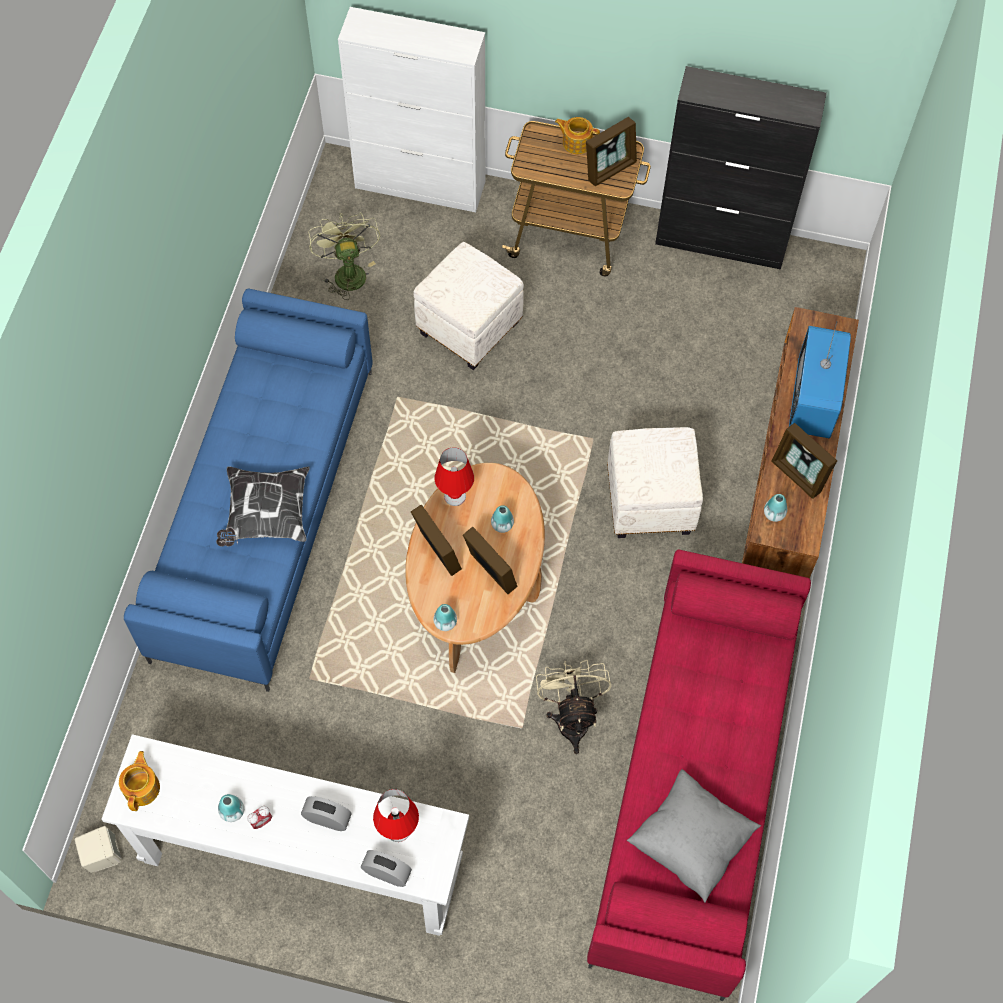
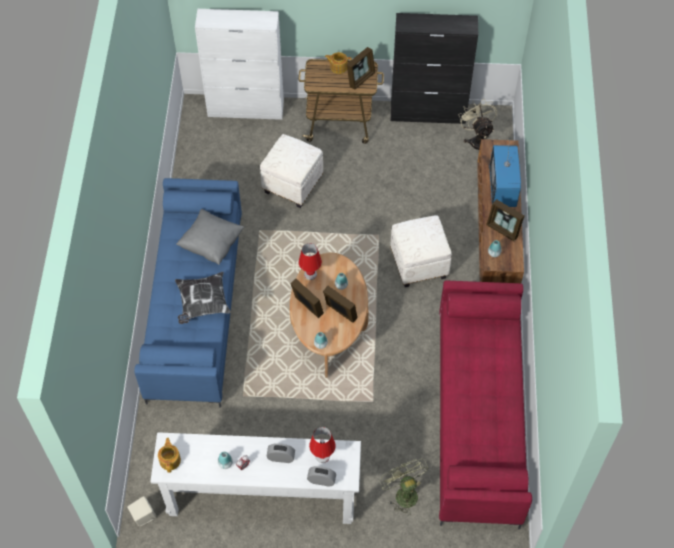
camera: 10 degrees left, 5 degrees down
green fan [308,212,380,300] -> green fan moved to [380,459,429,515]
beige fan [536,660,611,754] -> beige fan moved to [459,99,497,150]
grey pillow [627,769,761,903] -> grey pillow moved to [176,209,244,265]

